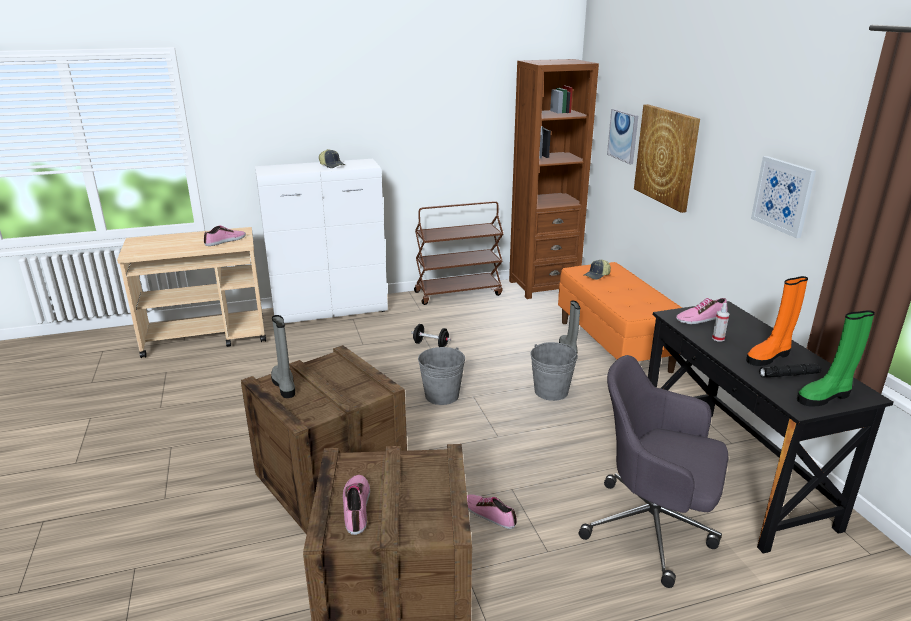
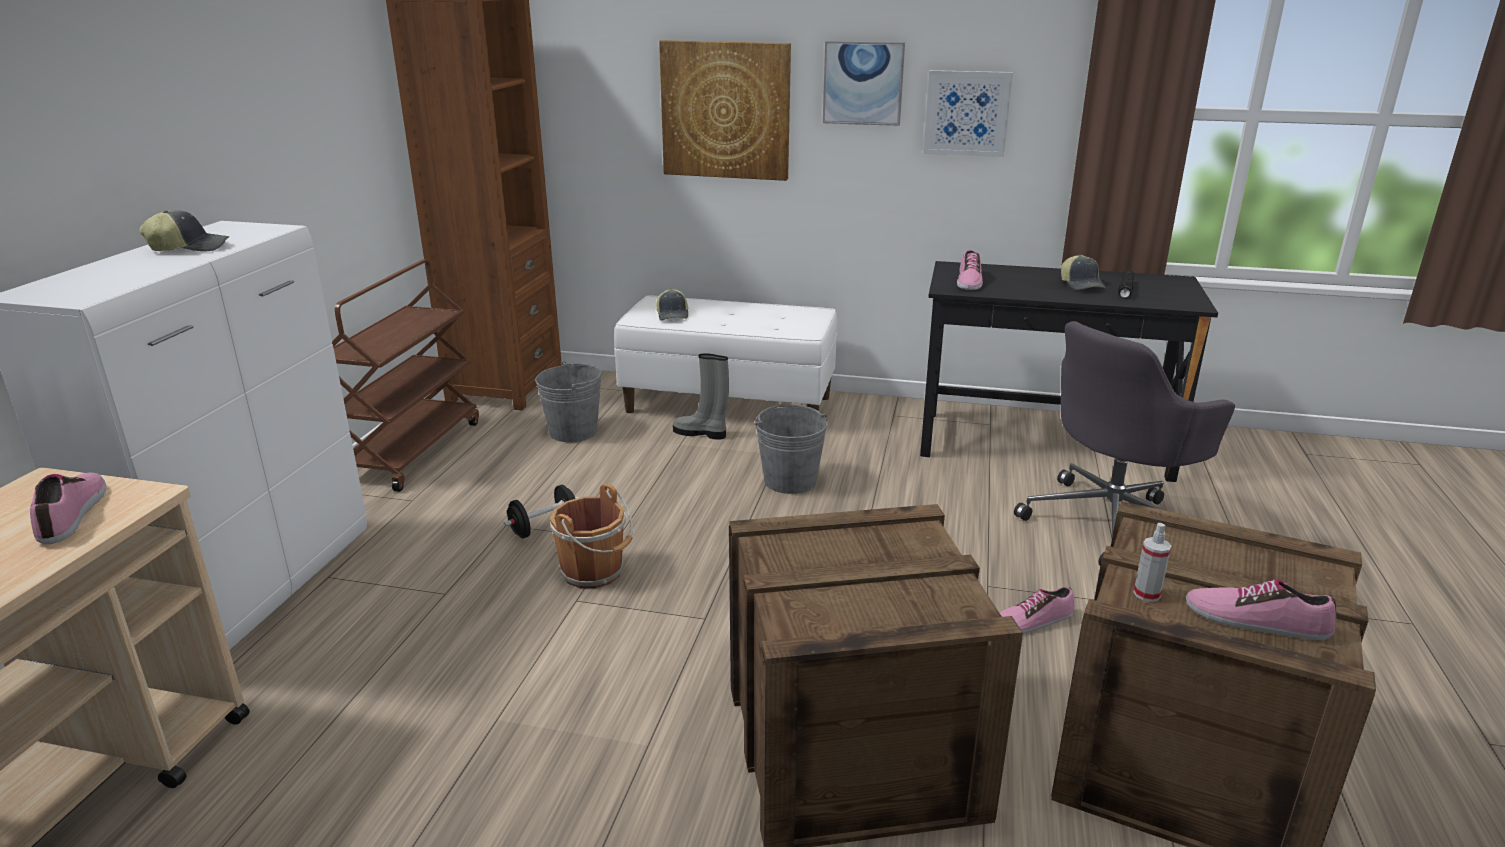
camera: 60 degrees left, 0 degrees up
grey boot [271,315,295,398] -> none
grey bucket [418,347,465,405] -> grey bucket moved to [535,362,603,442]
orange bench [558,262,682,373] -> white bench [614,295,837,413]
picture [607,109,638,164] -> picture moved to [823,41,905,126]
spray bottle [712,303,729,342] -> spray bottle moved to [1134,523,1172,602]
orange boot [746,276,808,366] -> cap [1061,255,1105,290]
green boot [797,310,875,406] -> none
none -> brown bucket [550,484,633,588]

